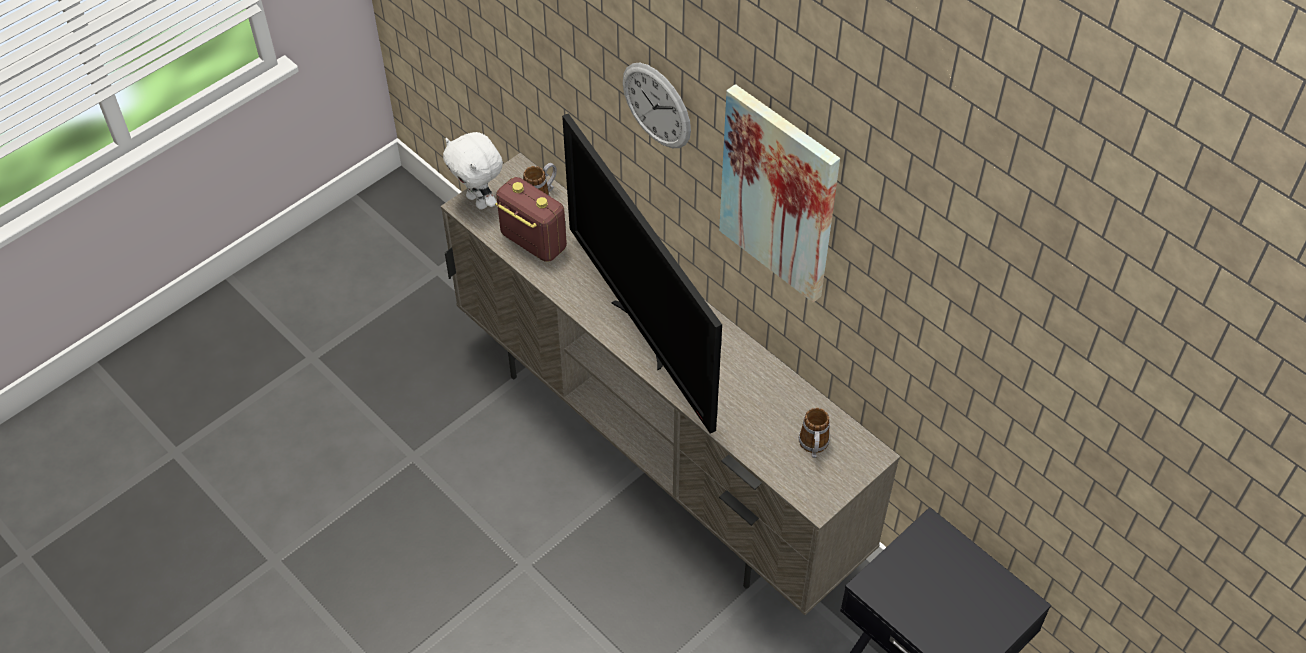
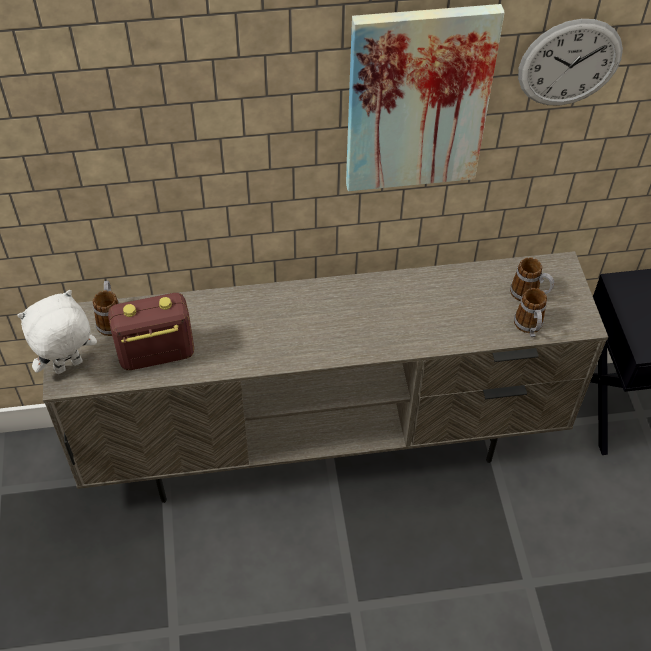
camera: 55 degrees left, 0 degrees up
white plush toy [443,132,503,210] -> white plush toy turned 150 degrees clockwise [17,290,97,374]
television [562,113,722,433] -> none
wall clock [623,63,691,148] -> wall clock moved to [518,19,623,105]
none -> mug [514,288,547,337]

